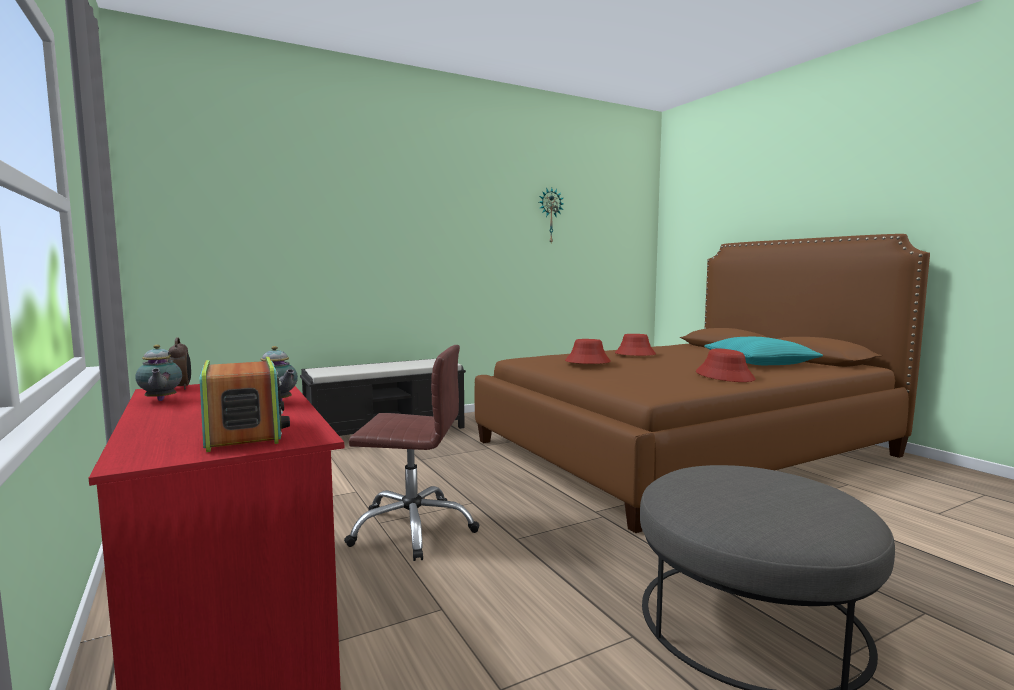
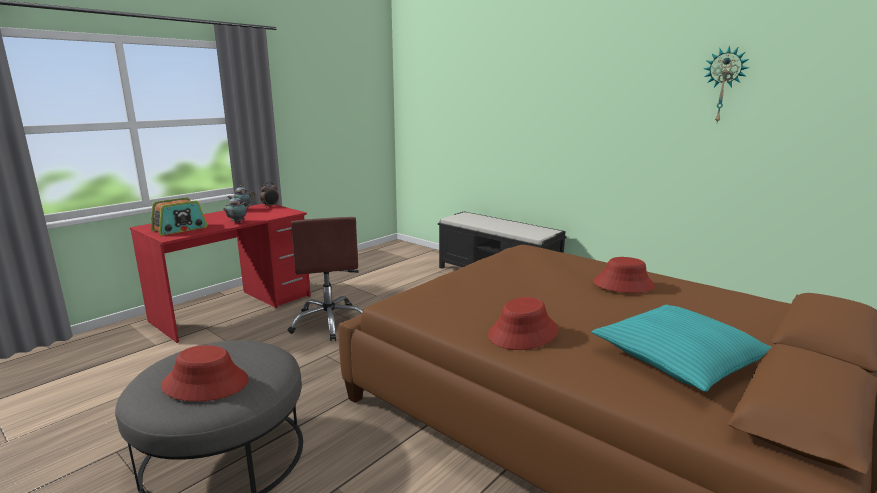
camera: 70 degrees right, 10 degrees up
red hat [565,339,611,364] -> red hat moved to [161,345,249,401]

